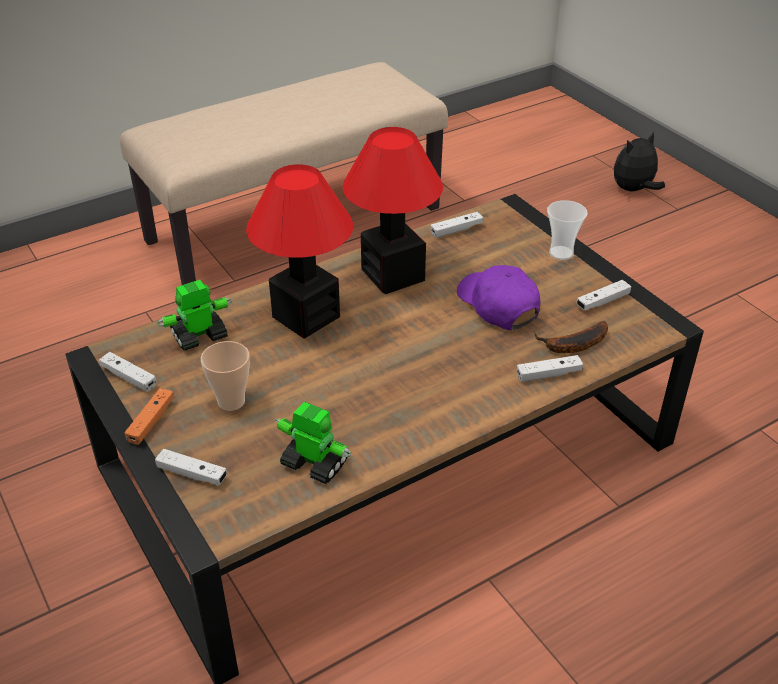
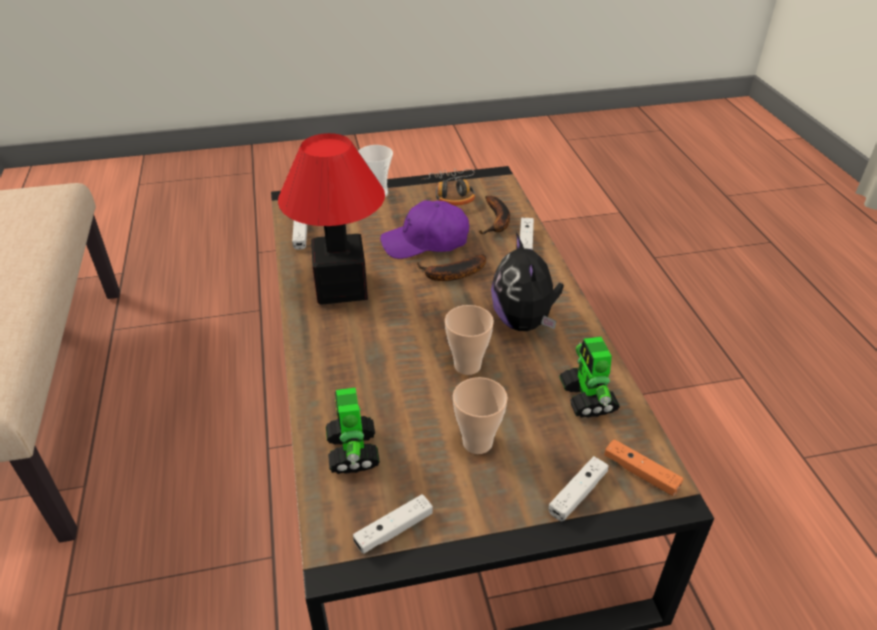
camera: 70 degrees left, 0 degrees up
orange game controller [124,388,174,445] -> orange game controller moved to [604,439,684,496]
table lamp [246,164,353,339] -> none
toy robot [276,402,351,484] -> toy robot turned 60 degrees counterclockwise [559,337,620,418]
white game controller [576,280,631,310] -> headphones [423,169,475,206]
plush toy [614,131,665,191] -> plush toy moved to [491,232,564,331]
none -> banana [417,254,486,281]
none -> cup [445,305,494,375]

